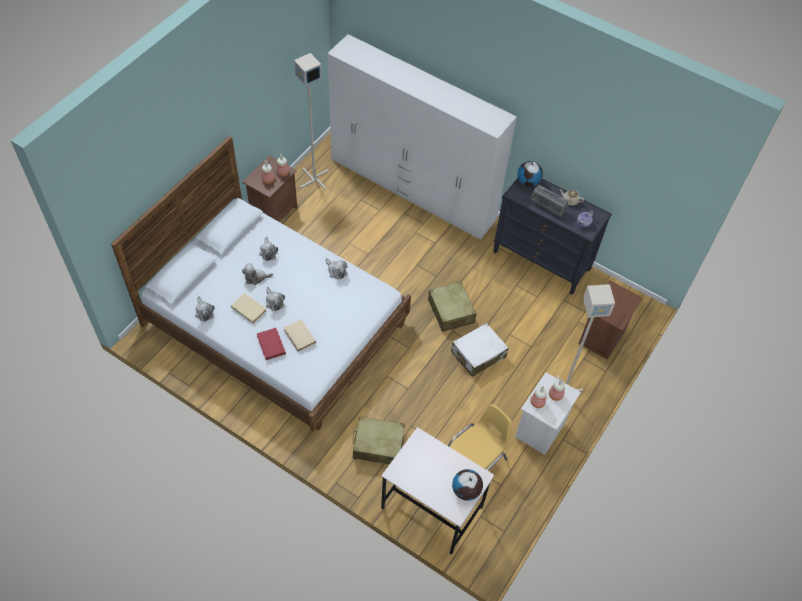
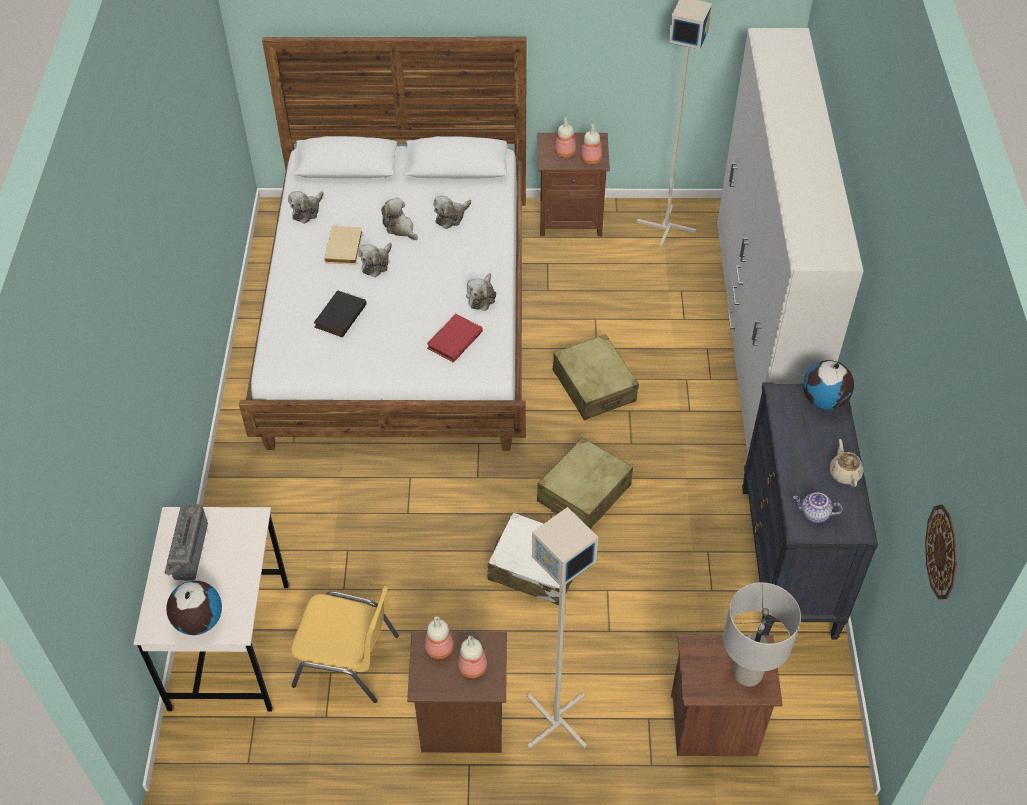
camera: 60 degrees right, 5 degrees down
red book [257,328,286,360] -> red book moved to [427,314,483,362]
beige book [283,319,316,352] -> black book [314,290,367,338]
beige suitcase [352,416,405,464] -> beige suitcase moved to [553,334,639,420]
white nightstand [515,373,581,455] -> brown nightstand [407,631,507,753]
radio [530,185,568,217] -> radio moved to [165,504,208,581]
none -> grey table lamp [723,582,801,687]
none -> wall clock [925,504,957,599]

